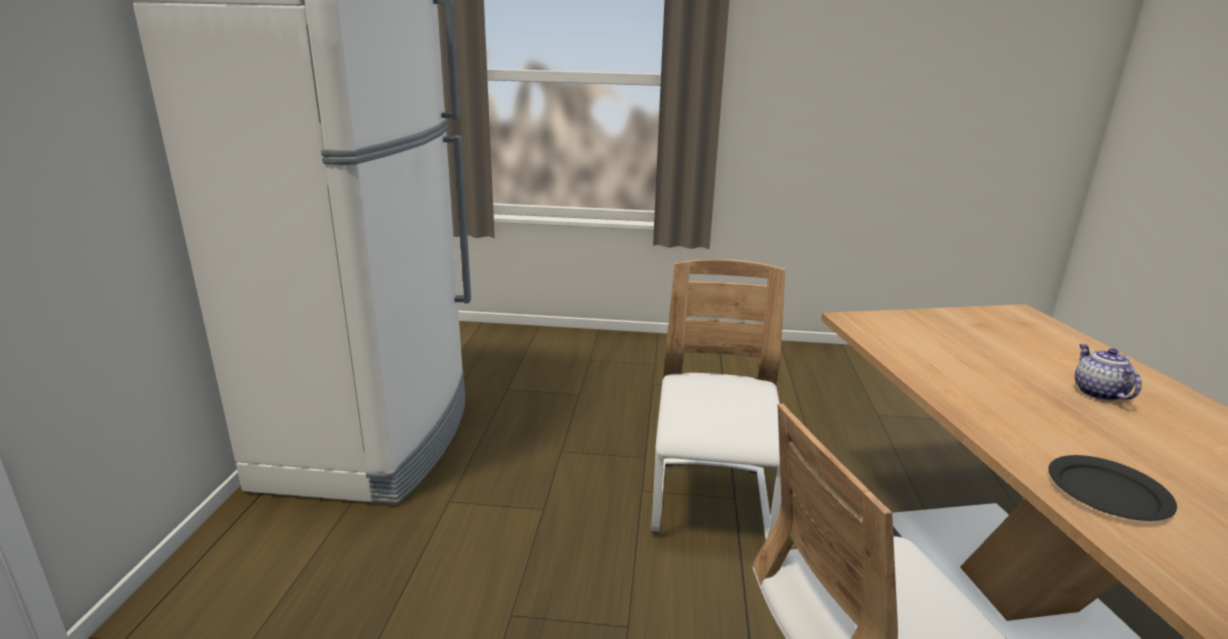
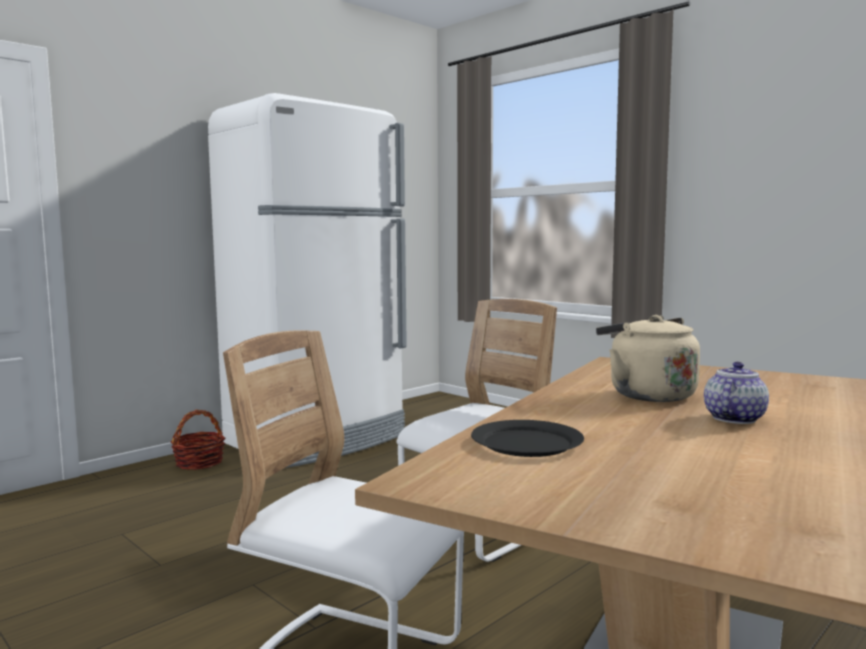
camera: 40 degrees right, 15 degrees down
none -> basket [171,410,226,470]
none -> beige kettle [596,315,700,402]

